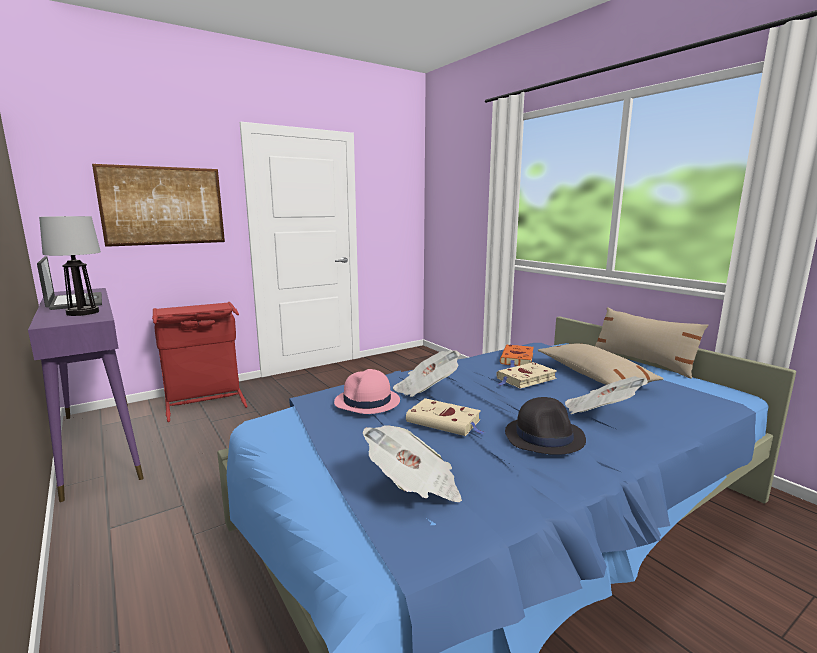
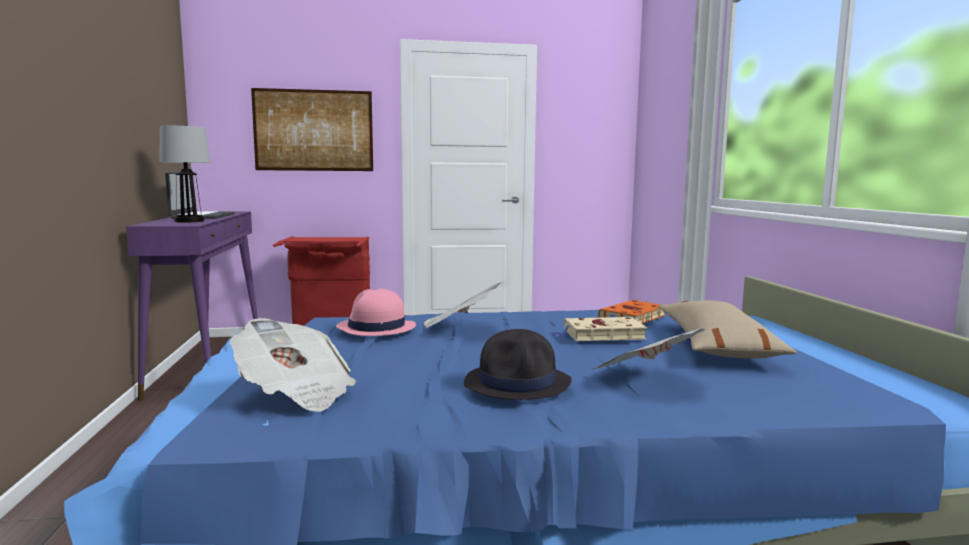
camera: 25 degrees right, 5 degrees down
beige book [406,398,484,436] -> none
beige pillow [595,307,708,379] -> none

